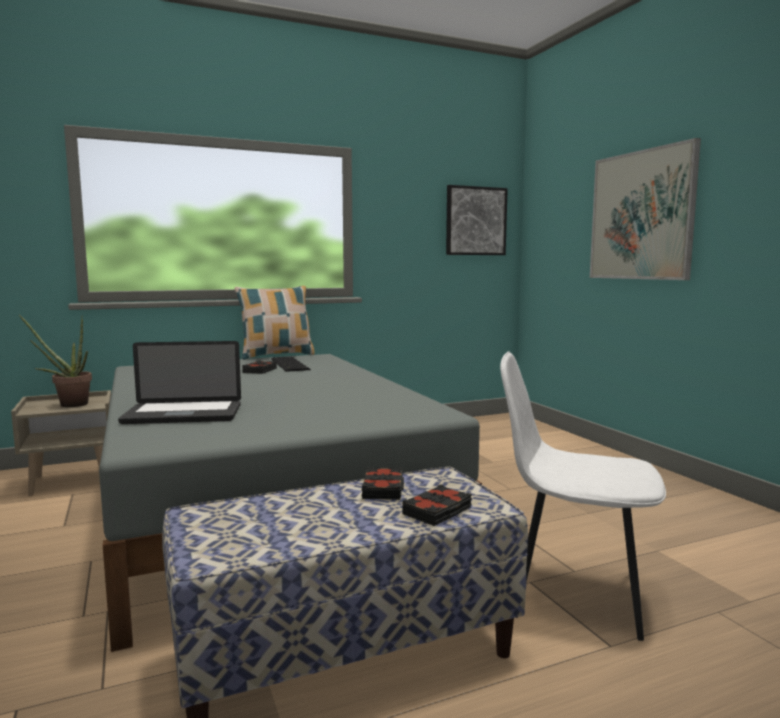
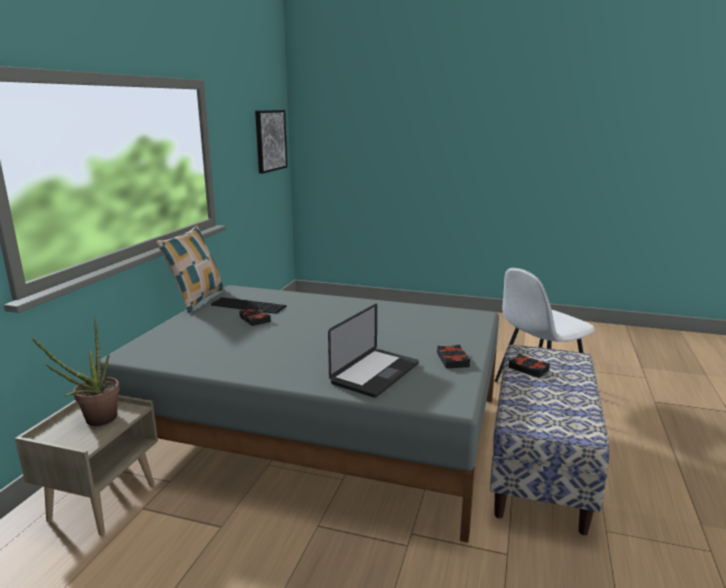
camera: 50 degrees left, 10 degrees up
black book [402,484,472,526] -> black book moved to [437,345,470,369]
picture [590,138,701,280] -> none

